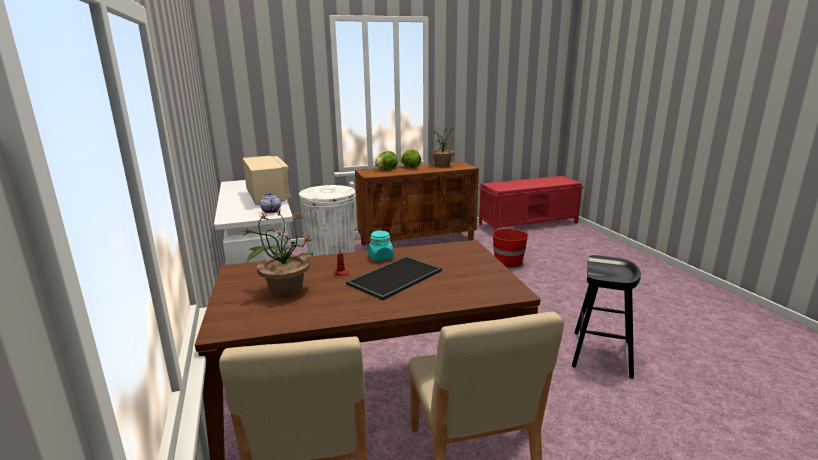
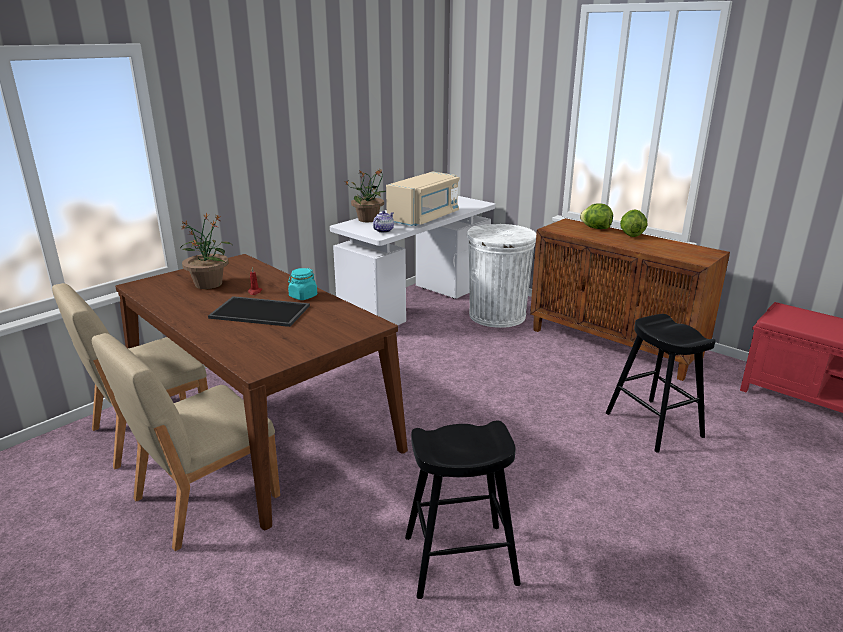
camera: 60 degrees right, 5 degrees up
potted plant [430,127,458,167] -> potted plant moved to [345,169,386,222]
red bucket [492,229,528,268] -> black stool [606,314,716,453]

